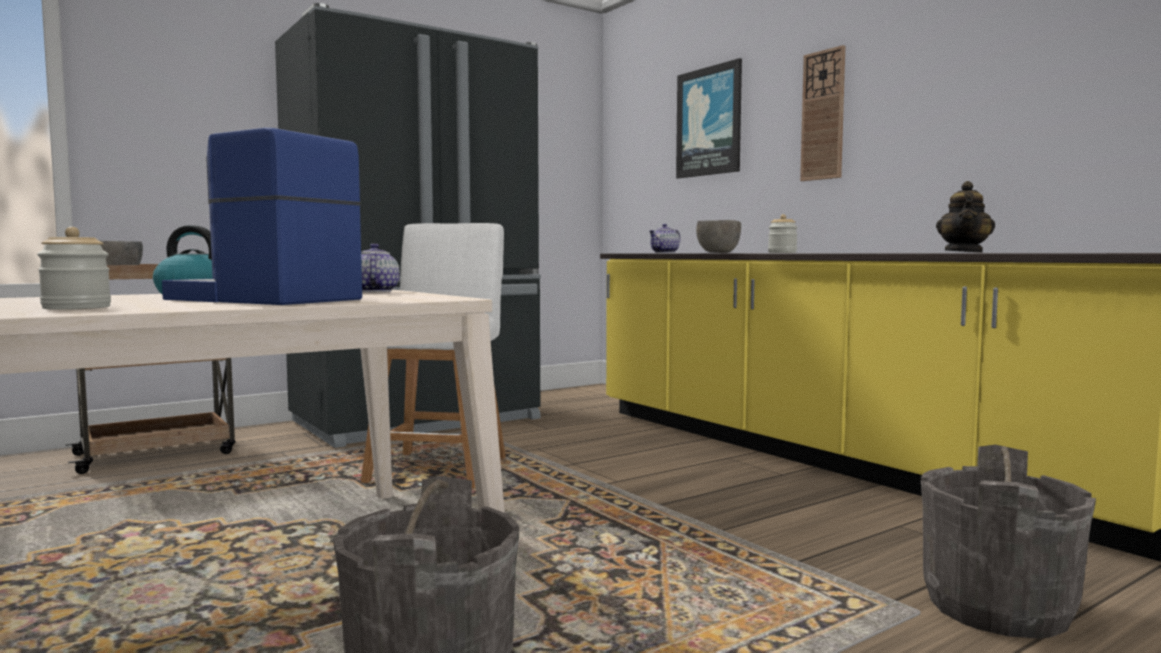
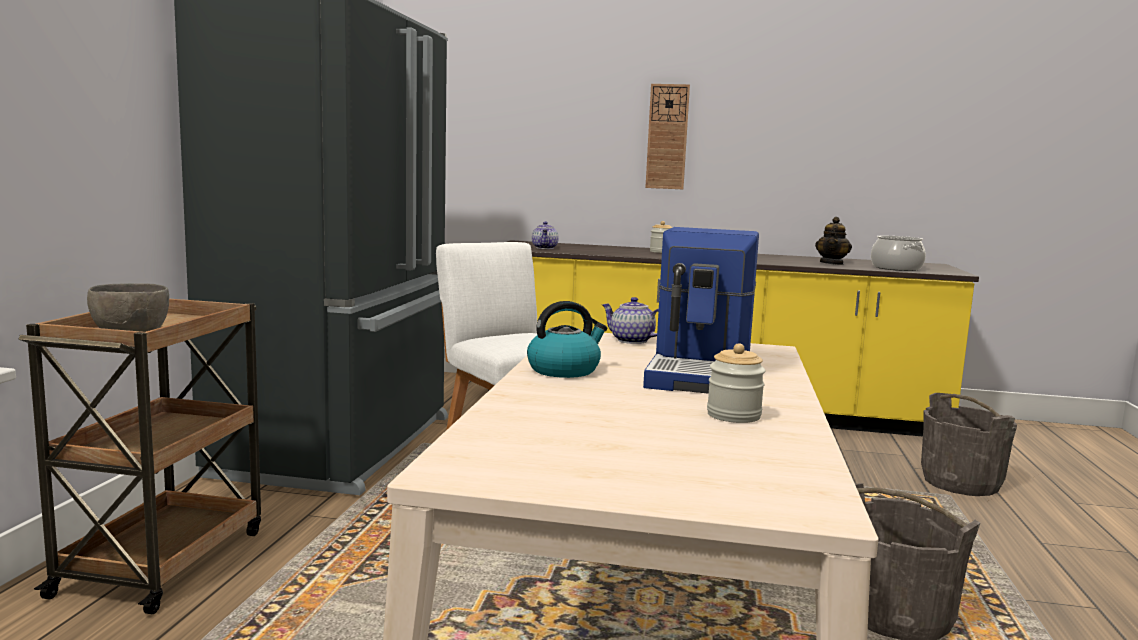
camera: 45 degrees left, 5 degrees up
coffee machine [162,128,362,305] -> coffee machine turned 60 degrees counterclockwise [643,227,759,394]
picture [676,58,742,179] -> none
grey bowl [696,220,741,253] -> none
teapot [936,181,995,253] -> teapot turned 45 degrees clockwise [815,217,852,265]
none -> cooking pot [871,236,926,271]

